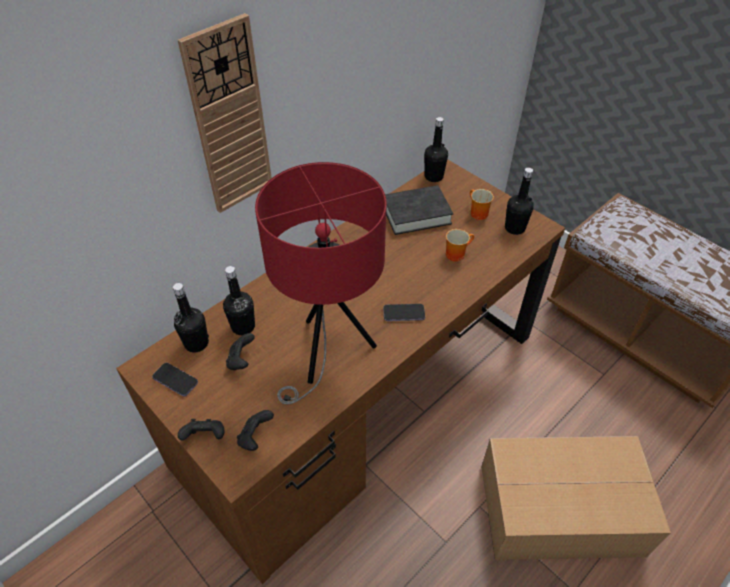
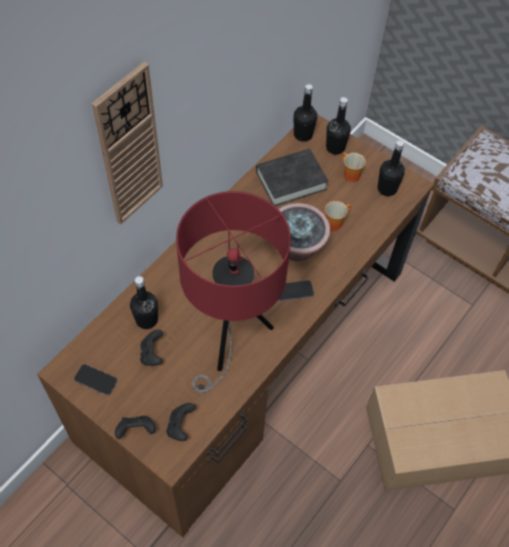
camera: 10 degrees left, 10 degrees up
black bottle [173,283,209,352] -> black bottle moved to [326,97,351,155]
none -> potted plant [279,203,330,261]

